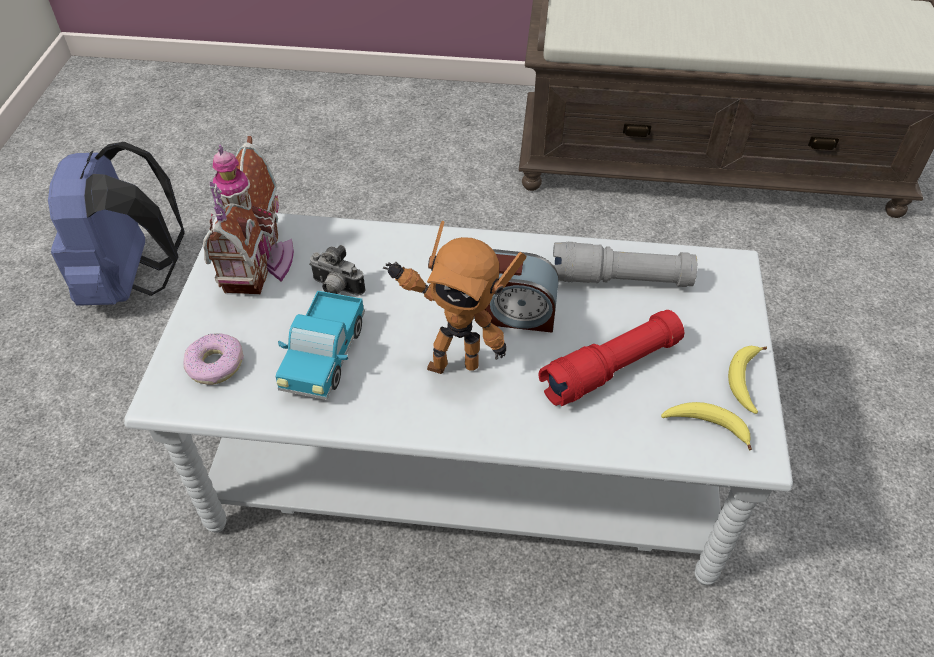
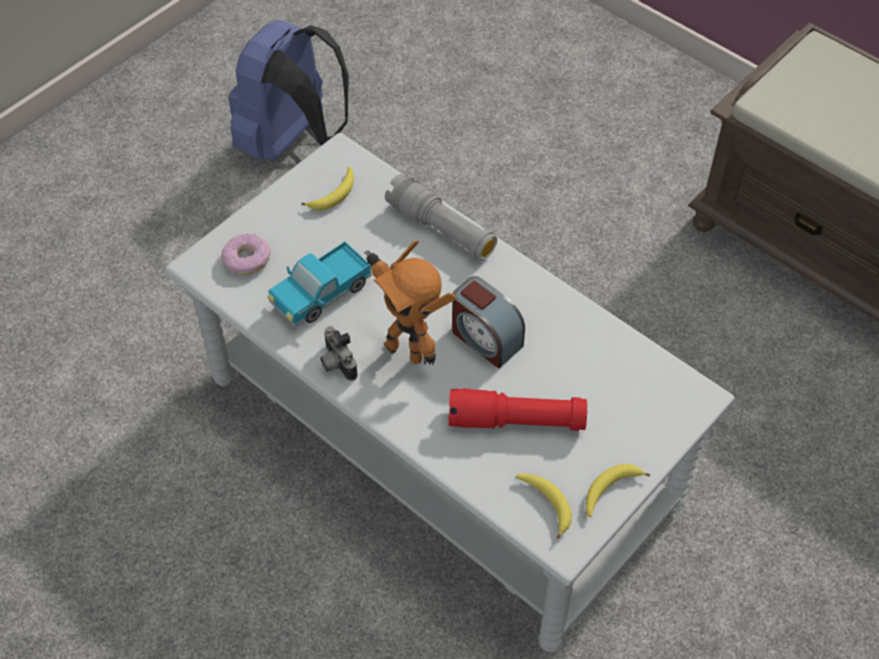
camera: 35 degrees right, 5 degrees up
toy house [203,136,294,294] -> banana [301,167,354,210]
camera [309,245,365,295] -> camera moved to [320,326,358,381]
grey flashlight [553,242,697,287] -> grey flashlight moved to [385,174,497,260]

